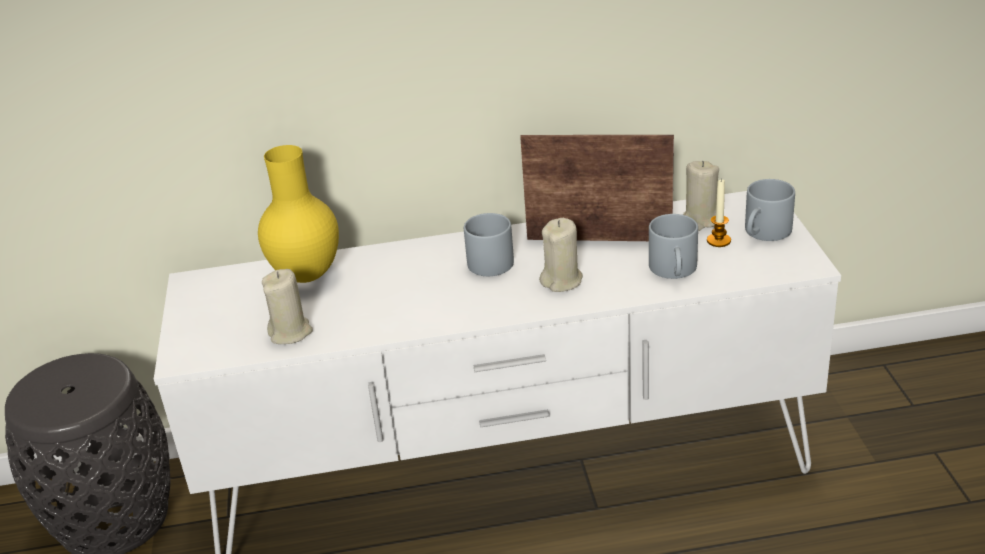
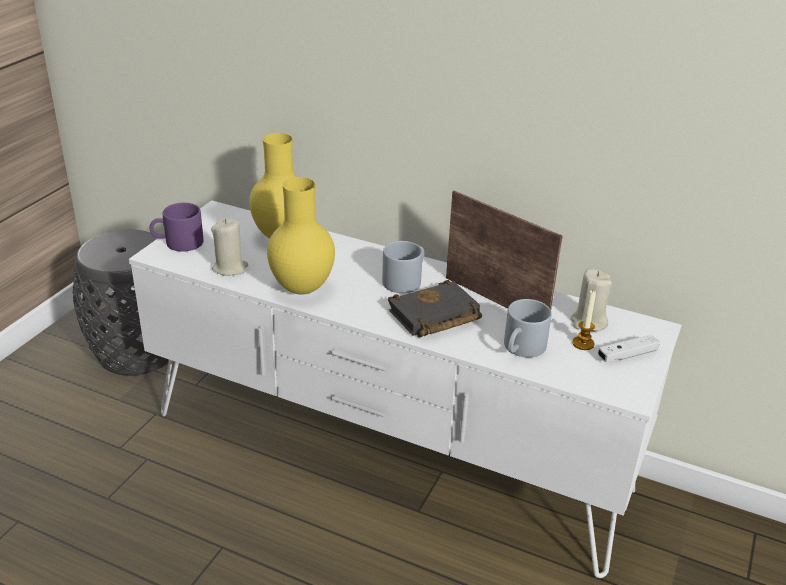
camera: 30 degrees right, 0 degrees up
beige candle [539,218,583,292] -> black book [388,280,482,338]
grey mug [745,179,795,241] -> white game controller [598,335,660,362]
none -> purple mug [149,203,204,252]
none -> yellow vase [267,177,335,295]

